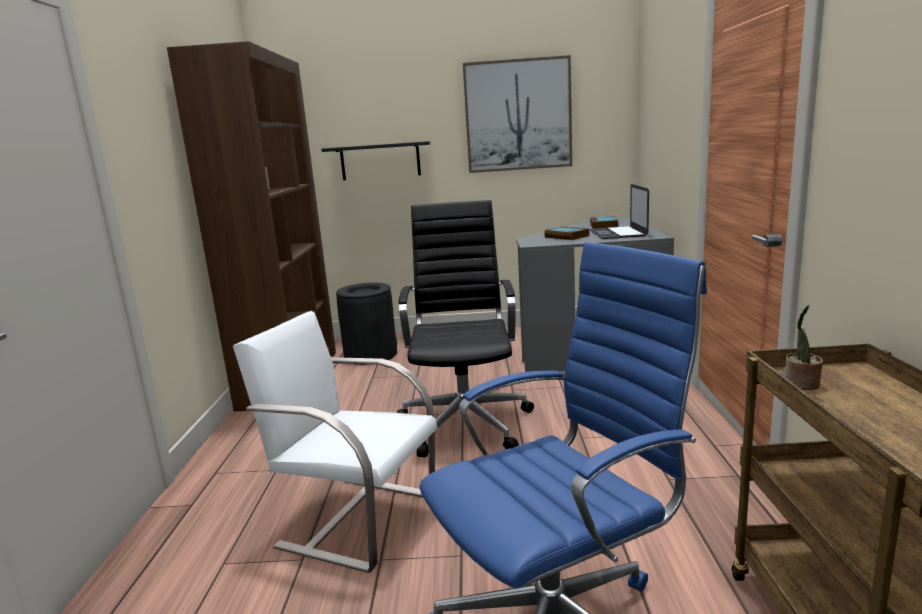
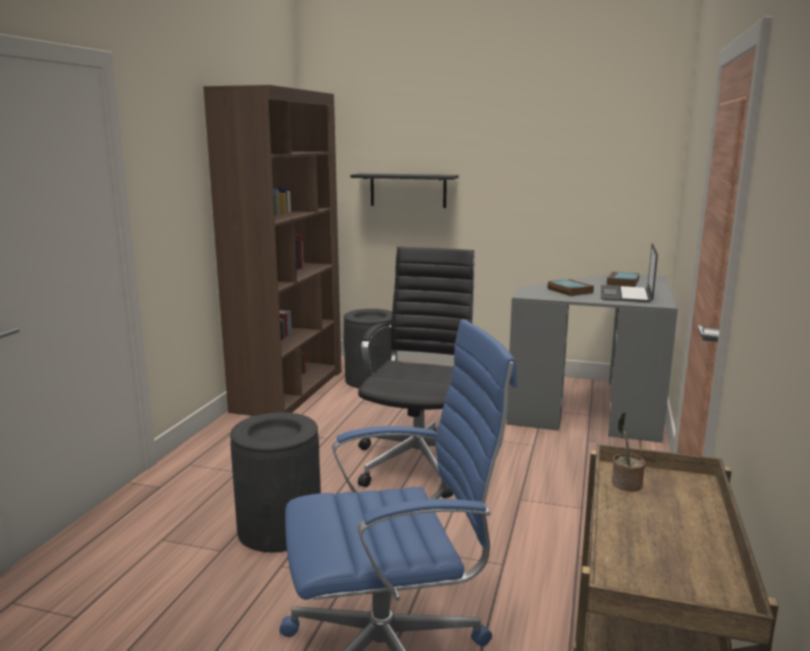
camera: 15 degrees right, 0 degrees up
white chair [233,311,437,573] -> black trash can [230,412,321,552]
picture [463,55,572,173] -> none

